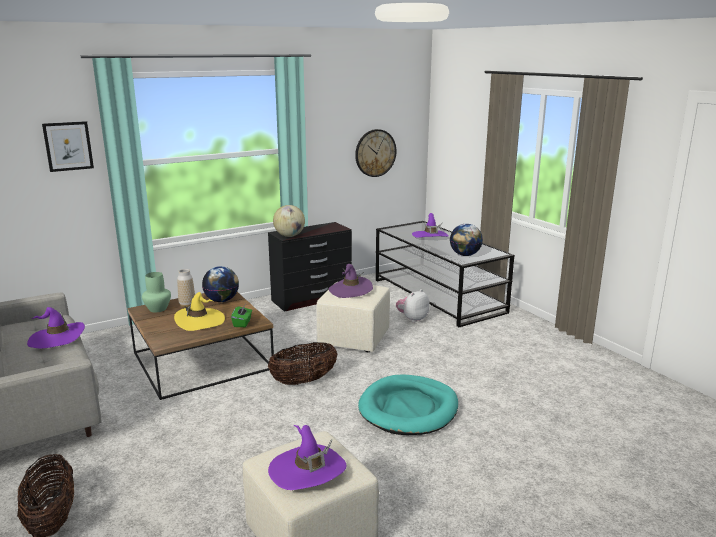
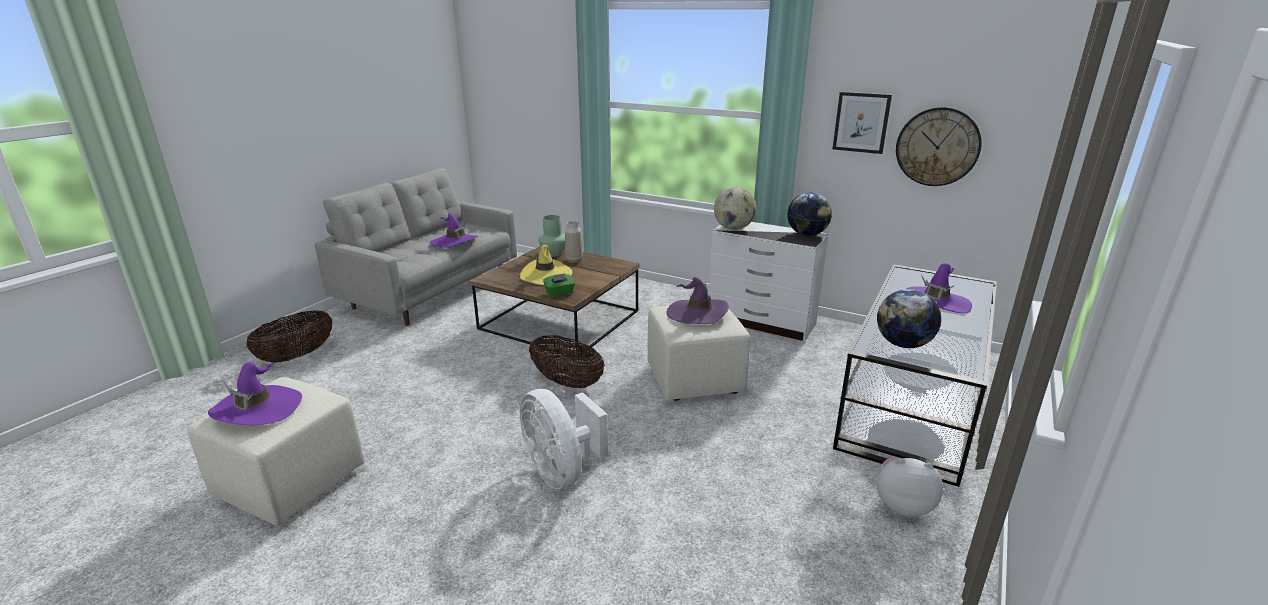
camera: 60 degrees right, 5 degrees up
picture [42,121,94,172] -> picture moved to [833,92,892,154]
globe [202,266,239,302] -> globe moved to [787,192,832,236]
black dresser [268,222,352,312] -> white dresser [709,222,828,341]
turquoise dog bed [358,374,458,435] -> white fan [519,389,608,489]
plush toy [396,289,430,323] -> plush toy moved to [877,457,943,517]

